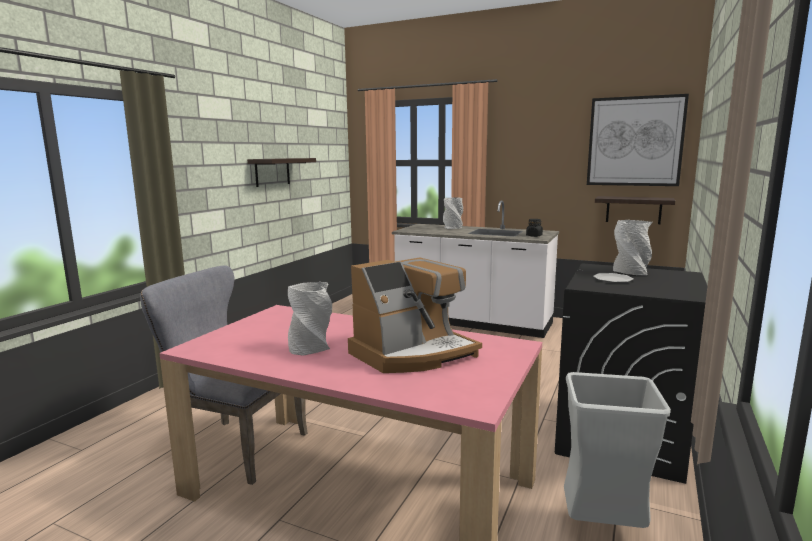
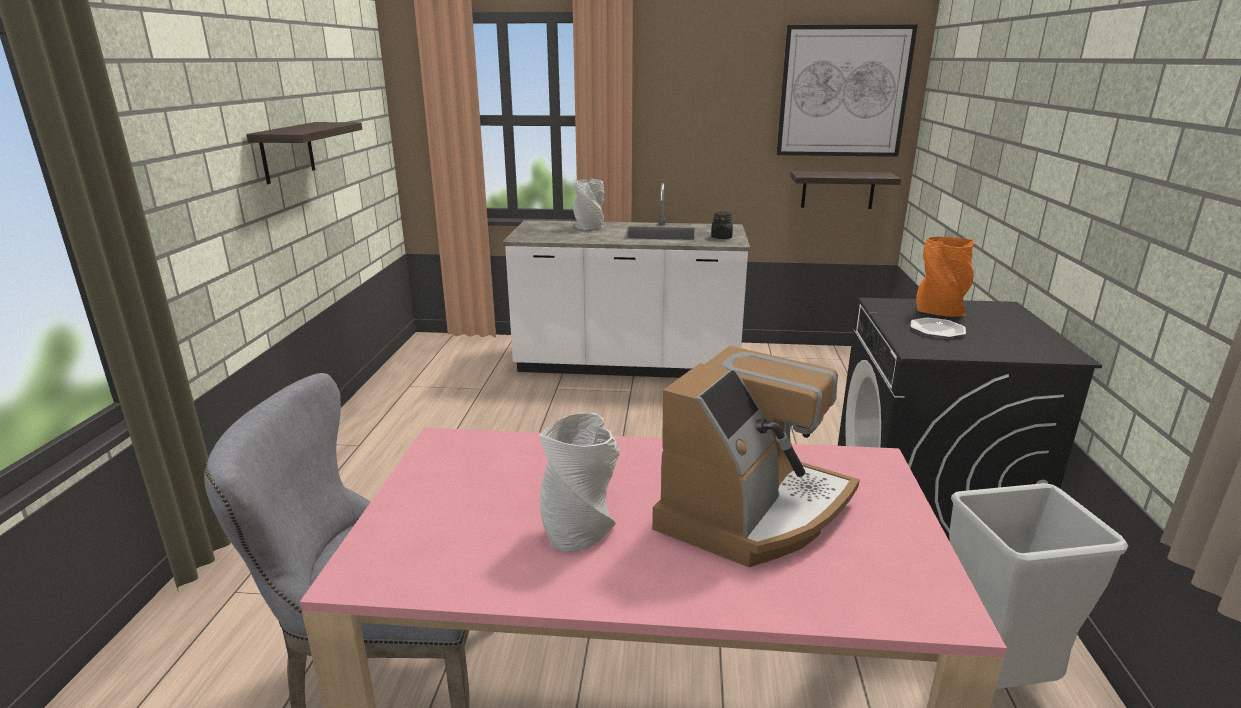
camera: 20 degrees left, 10 degrees up
grey vase [613,220,653,275] -> orange vase [916,236,974,317]

